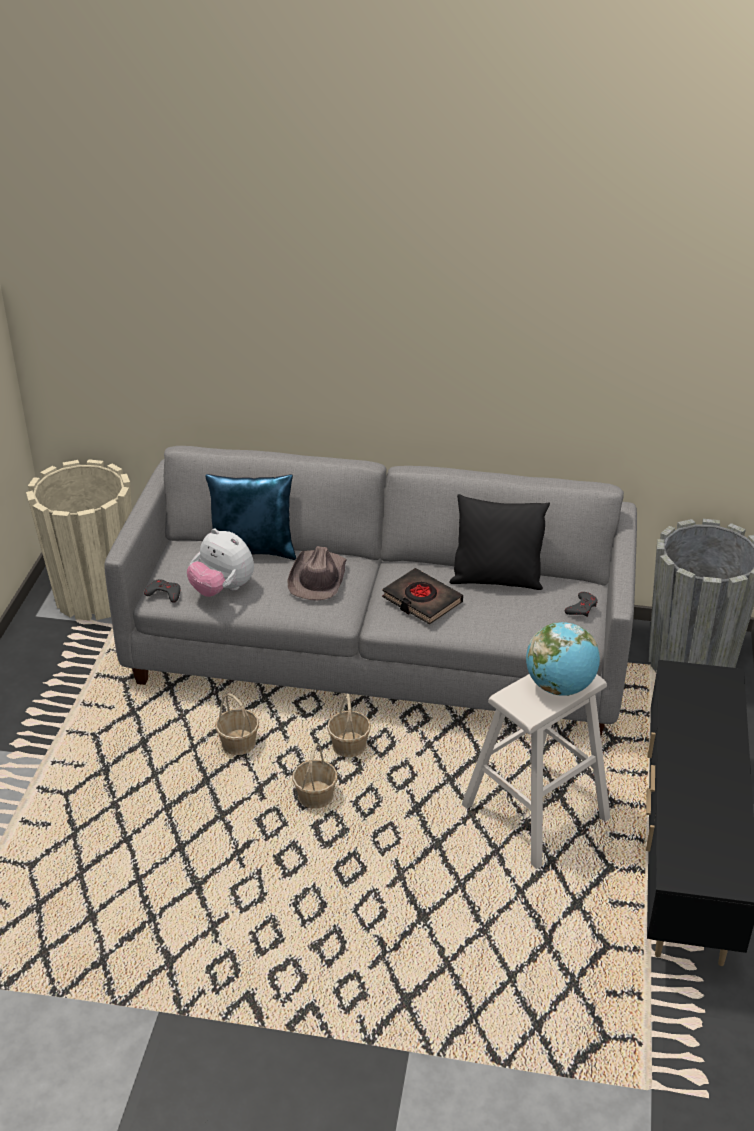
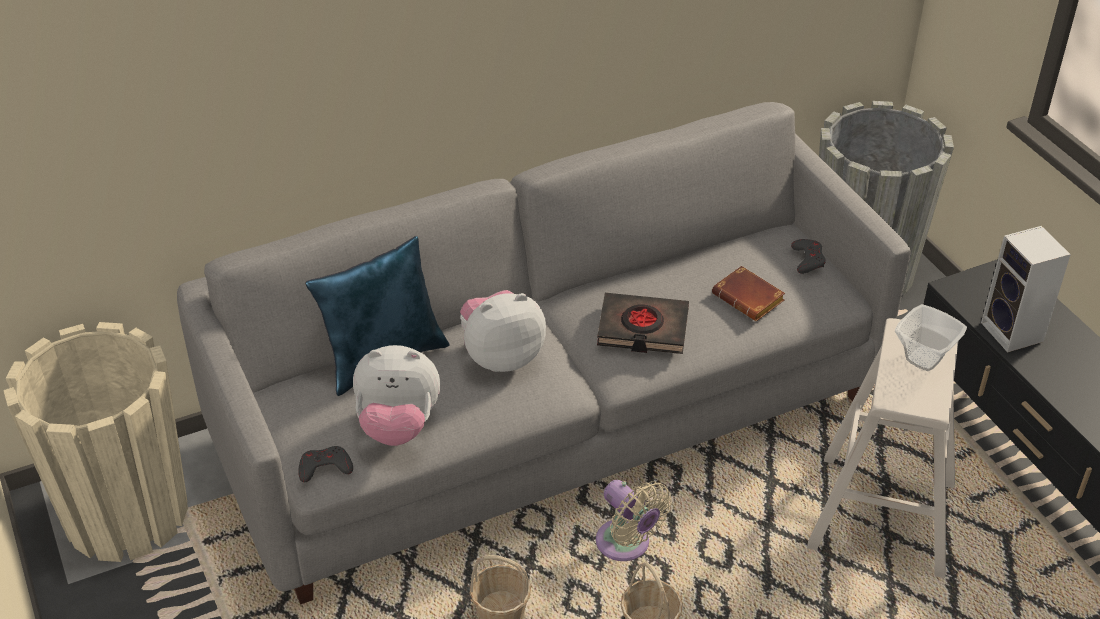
camera: 35 degrees left, 5 degrees up
brown hat [288,546,347,601] -> plush toy [460,290,546,372]
basket [327,694,371,757] -> beige fan [596,480,672,561]
black pillow [449,494,550,590] -> none
globe [526,622,600,696] -> bowl [895,304,967,371]
none -> brown book [712,266,785,321]
none -> speaker [981,226,1071,353]

